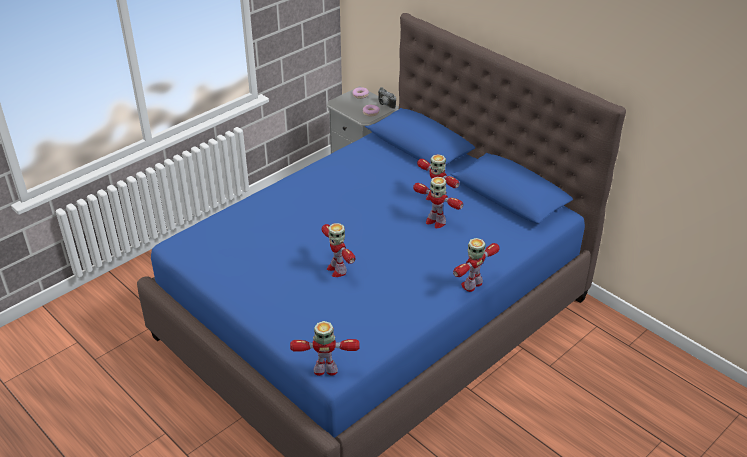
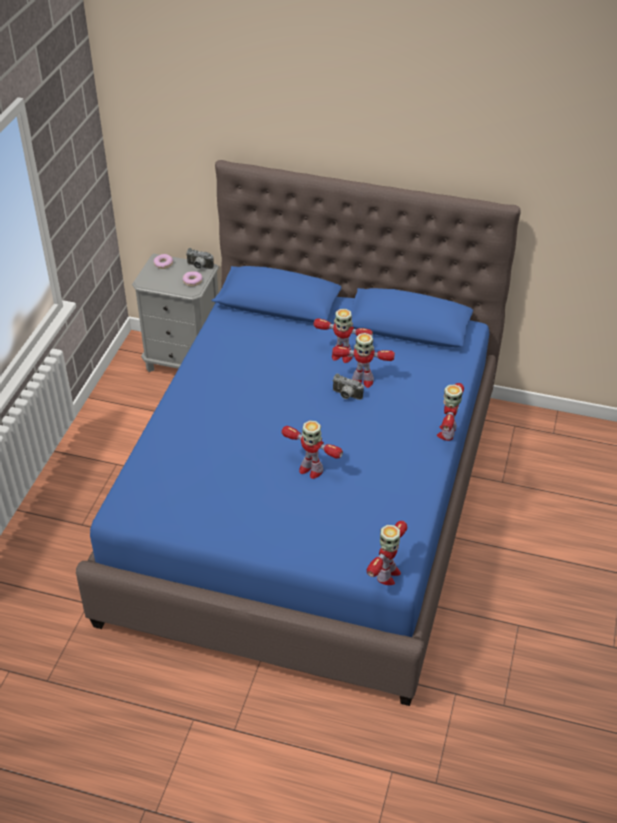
camera: 30 degrees left, 5 degrees up
toy robot [290,321,360,376] -> toy robot turned 150 degrees clockwise [367,521,407,585]
none -> camera [332,374,364,400]

